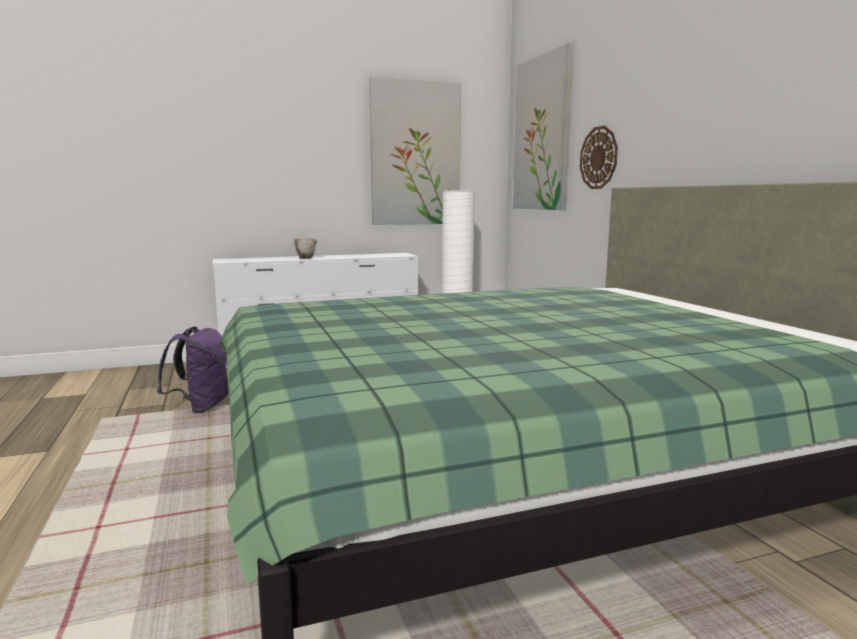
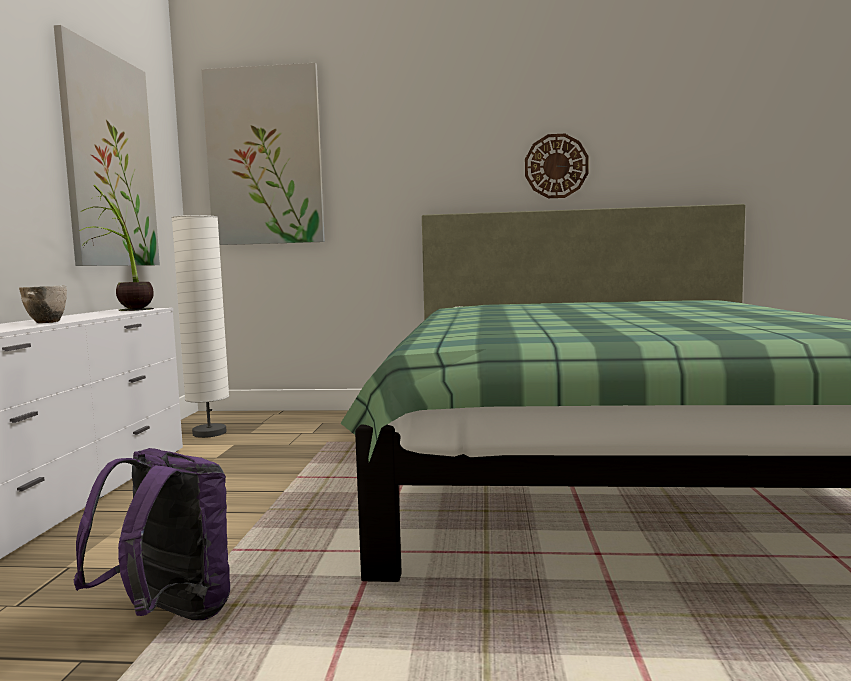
camera: 65 degrees left, 5 degrees down
wall clock [580,126,618,189] -> wall clock moved to [525,134,589,198]
none -> potted plant [79,185,154,311]

